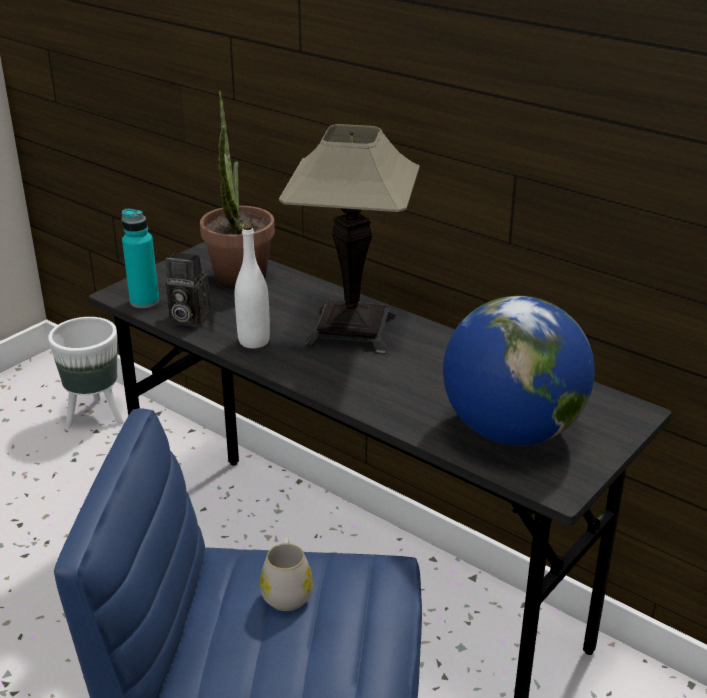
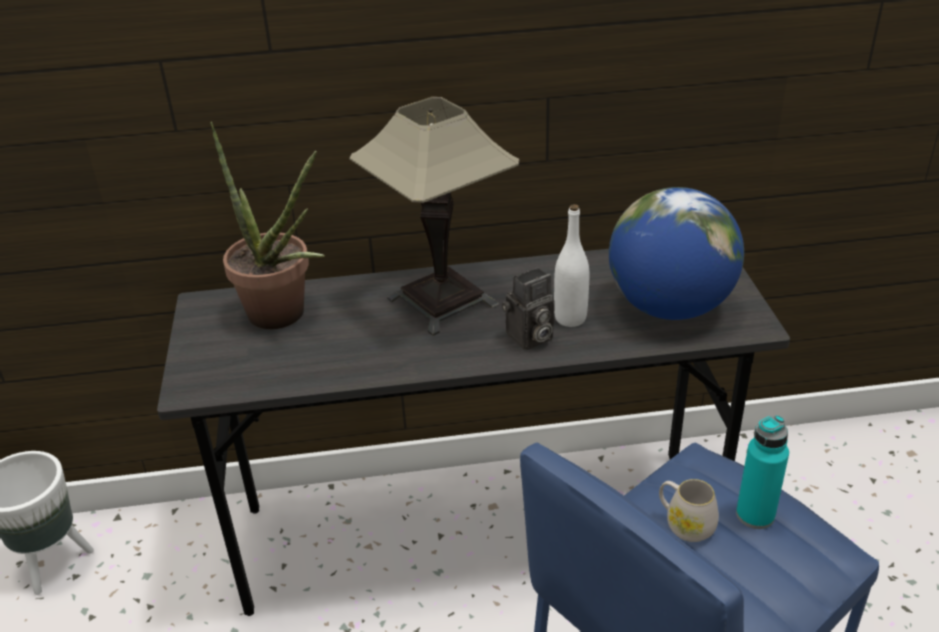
camera: 45 degrees left, 5 degrees up
turquoise bottle [121,209,159,308] -> turquoise bottle moved to [736,415,789,529]
camera [165,253,211,327] -> camera moved to [502,267,555,350]
white bottle [235,224,270,348] -> white bottle moved to [554,204,589,327]

